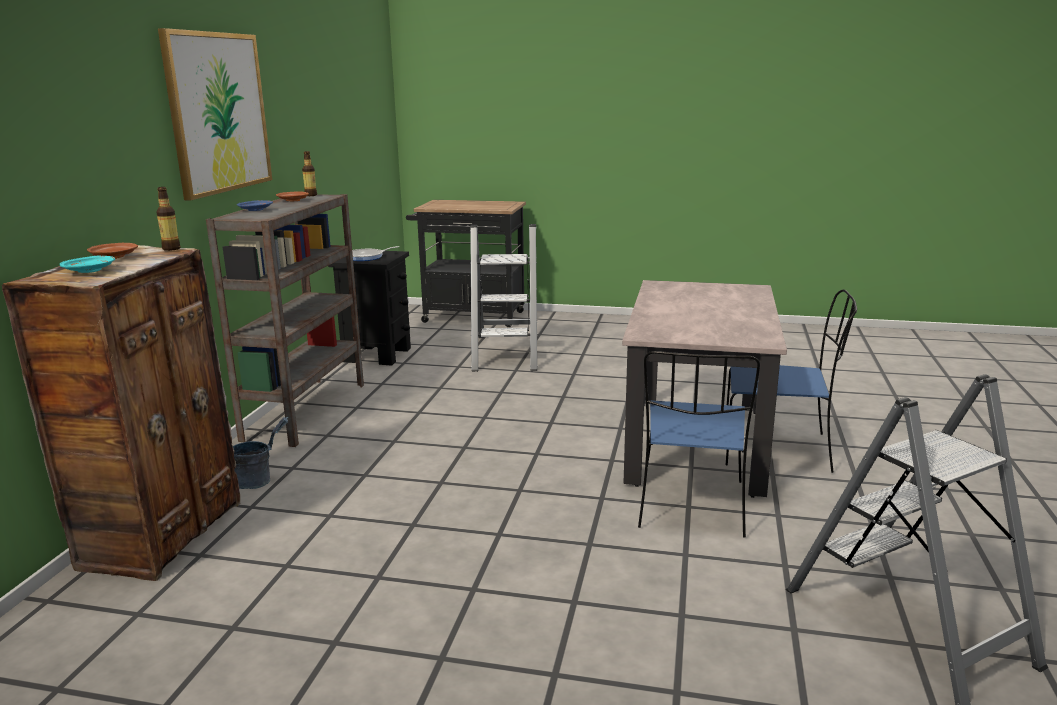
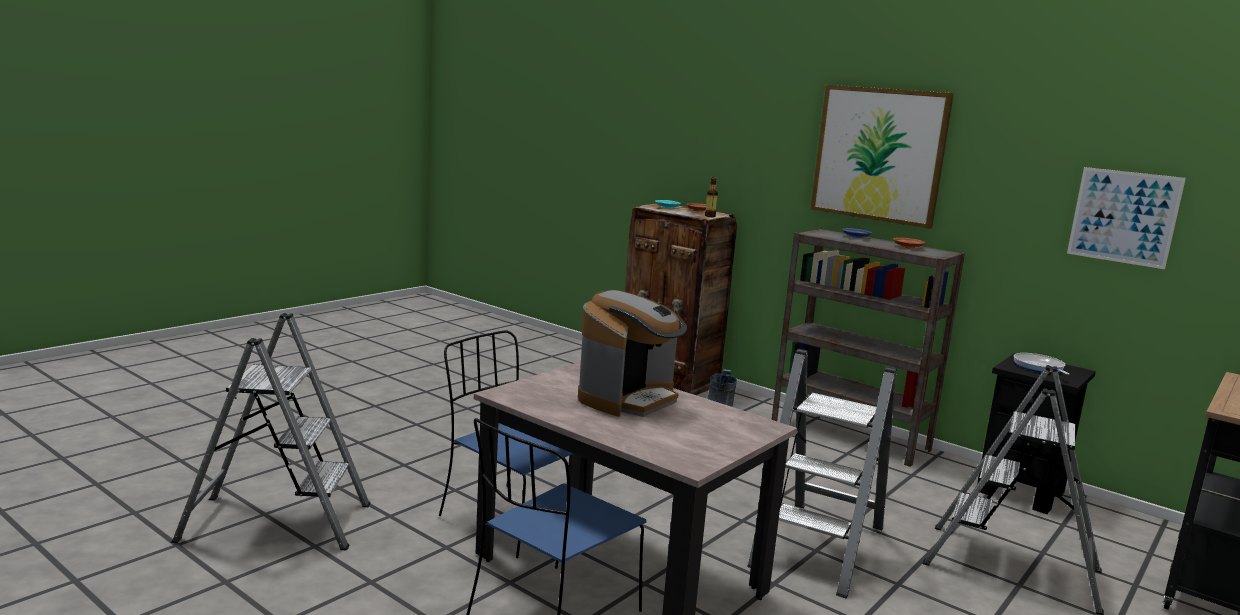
camera: 115 degrees right, 5 degrees down
bottle [302,151,317,196] -> none
none -> coffee machine [578,290,687,417]
none -> grey step ladder [747,349,897,599]
none -> picture [1067,167,1186,269]

